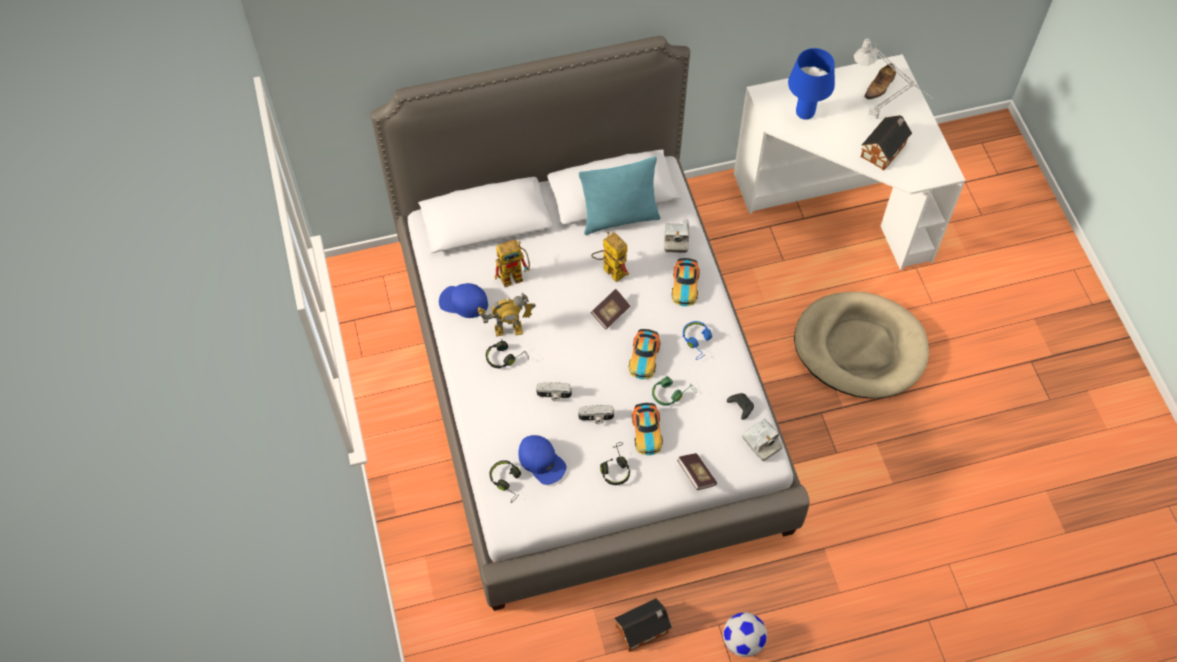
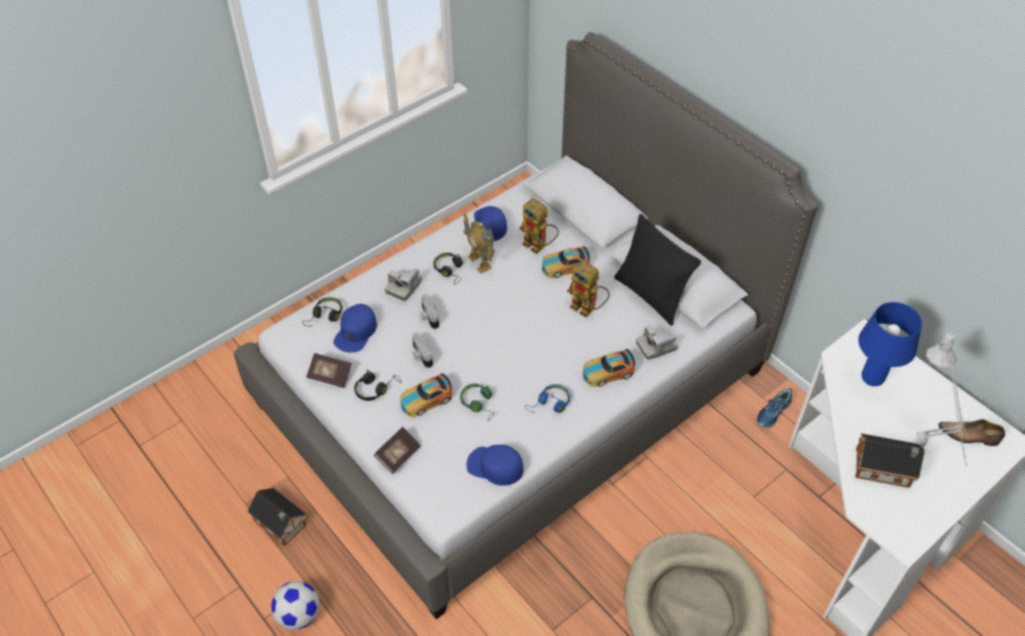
camera: 65 degrees right, 10 degrees down
turquoise pillow [579,157,660,235] -> black pillow [614,214,701,326]
toy robot [591,231,629,282] -> toy robot turned 105 degrees clockwise [567,260,610,317]
book [591,289,630,329] -> book moved to [306,353,352,388]
toy car [628,329,661,379] -> toy car moved to [542,246,590,278]
black game controller [727,393,754,420] -> blue cap [466,445,524,486]
camera [742,419,783,461] -> camera moved to [385,268,422,301]
none -> shoe [757,389,793,428]

